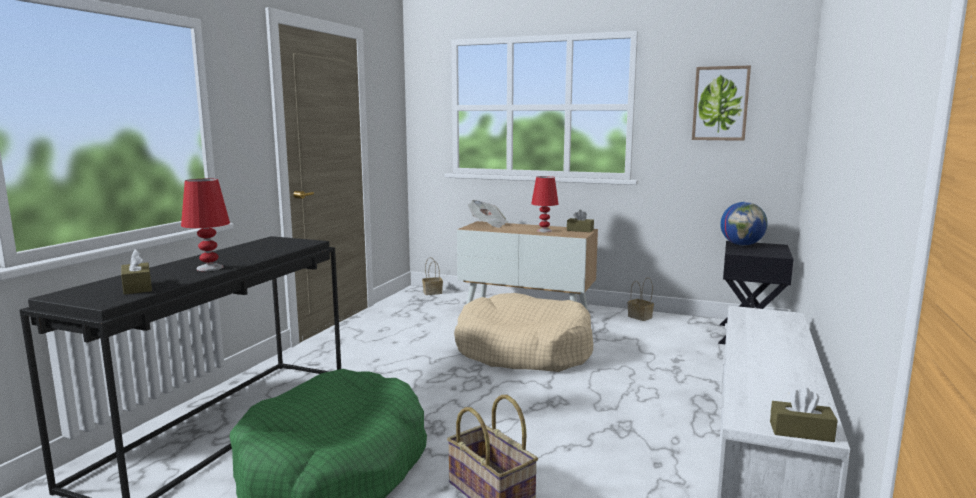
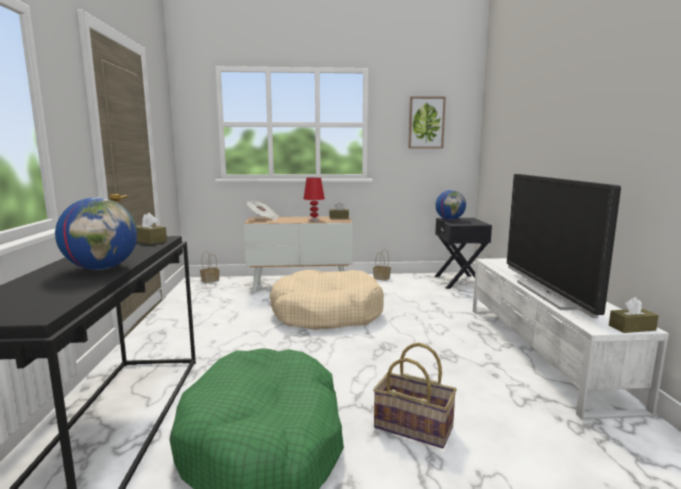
camera: 25 degrees left, 0 degrees up
brown tissue box [121,249,152,295] -> brown tissue box moved to [136,213,167,244]
red table lamp [181,179,230,271] -> globe [55,198,137,270]
none -> television [507,174,621,318]

